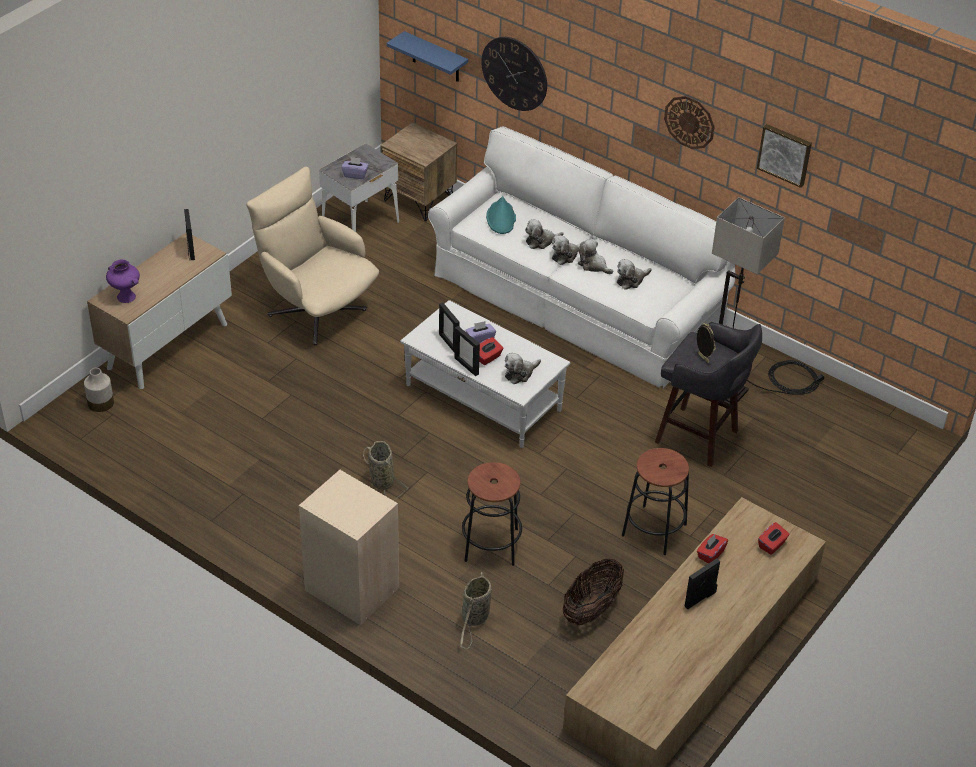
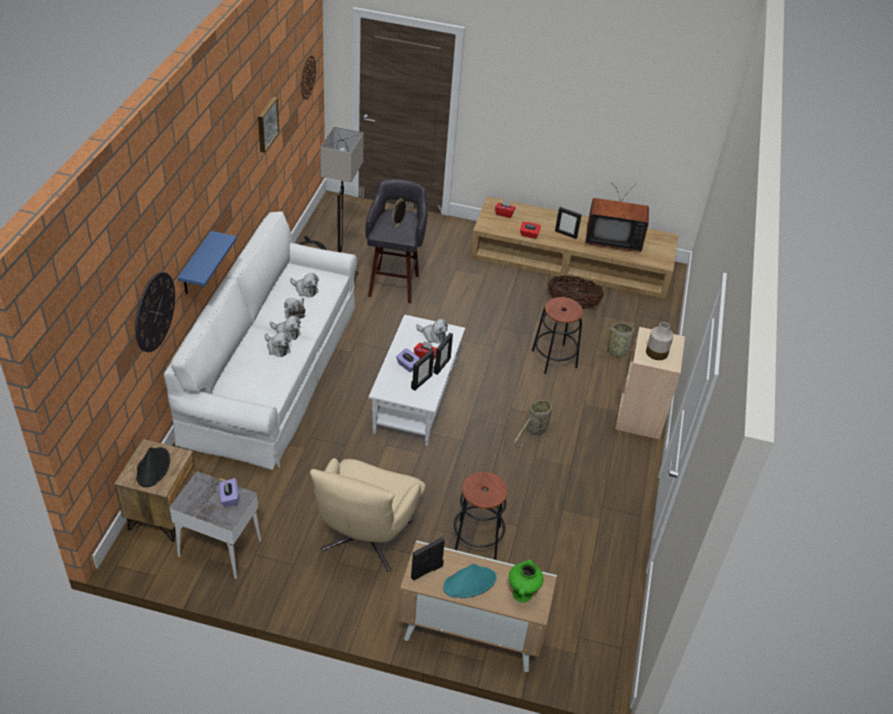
camera: 115 degrees left, 0 degrees up
beige vase [84,368,114,412] -> beige vase moved to [646,322,674,360]
purple vase [106,260,140,303] -> green vase [509,559,544,603]
blue shelf [386,31,468,82] -> blue shelf moved to [178,231,237,295]
turquoise hat [486,196,516,234] -> turquoise hat moved to [443,563,496,598]
black stool [622,448,689,555] -> black stool moved to [454,472,508,560]
wall clock [664,96,715,149] -> wall clock moved to [301,56,316,100]
none -> black hat [136,447,170,487]
none -> television [586,182,649,252]

